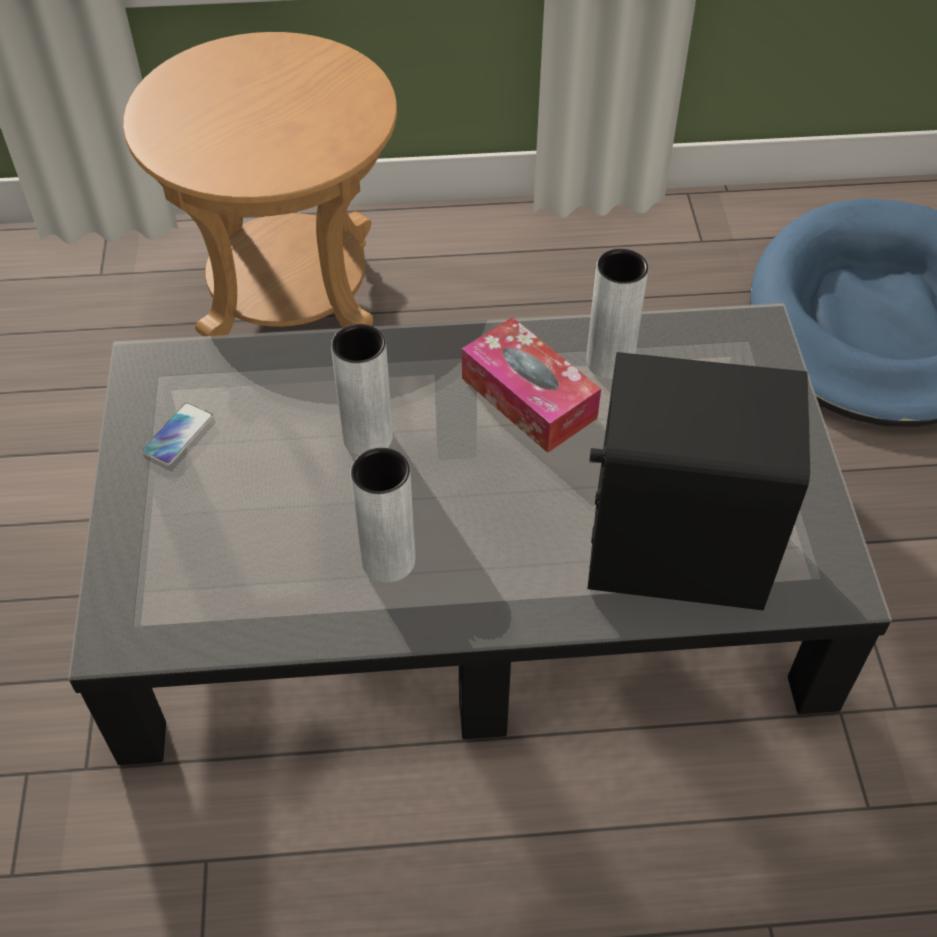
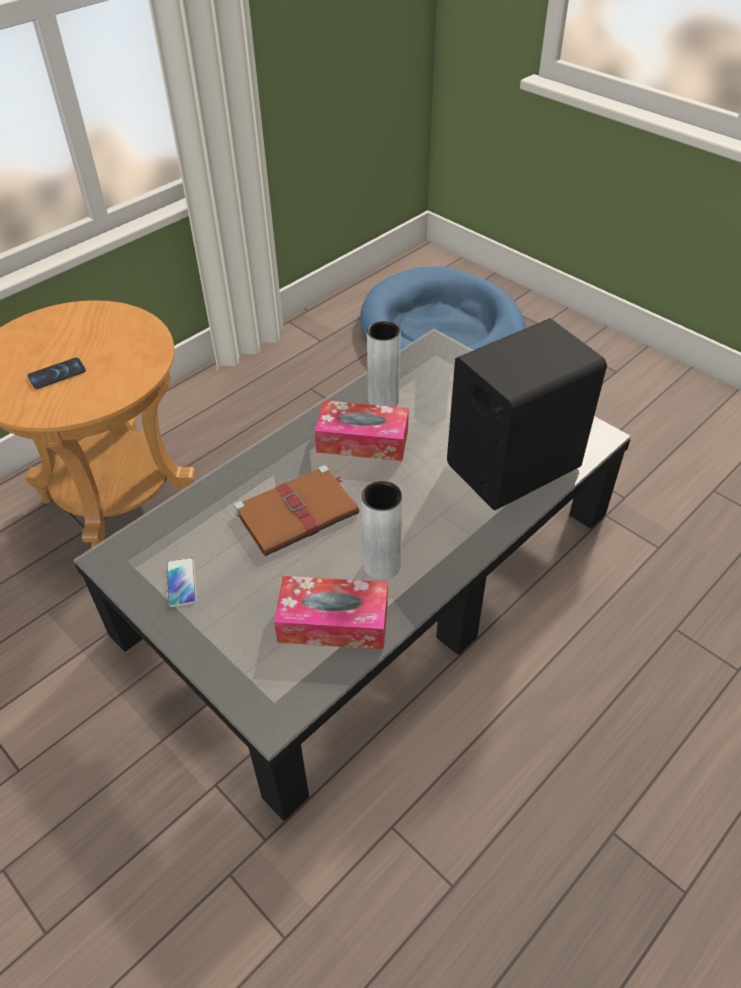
camera: 40 degrees left, 5 degrees down
grey vase [331,324,393,455] -> brown book [234,465,359,556]
none -> phone [27,358,86,389]
none -> tissue box [274,576,388,650]

